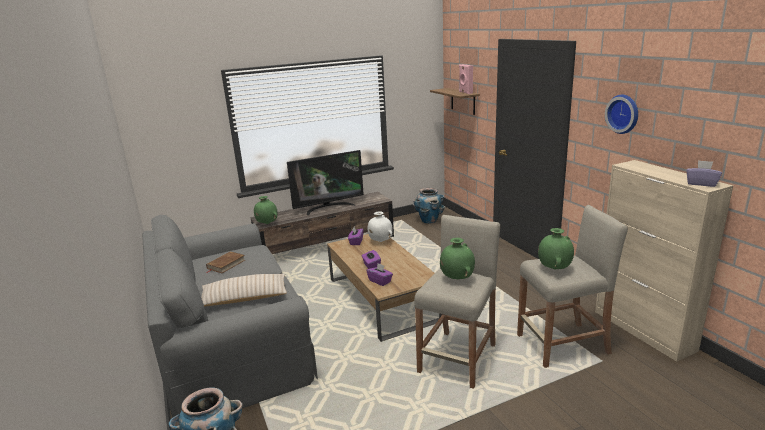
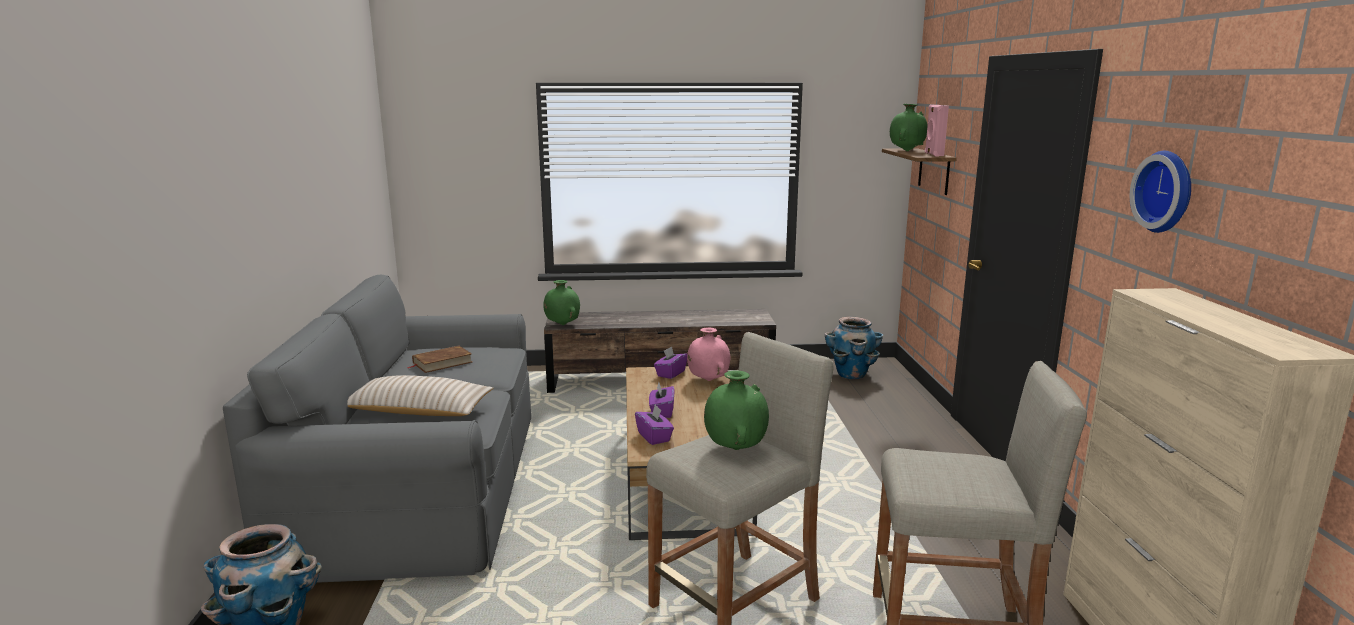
camera: 20 degrees right, 5 degrees down
television [287,150,364,215] -> none
white vase [367,211,393,242] -> pink vase [687,328,730,381]
green vase [538,228,574,269] -> green vase moved to [890,104,928,151]
purple tissue box [687,160,722,187] -> none

